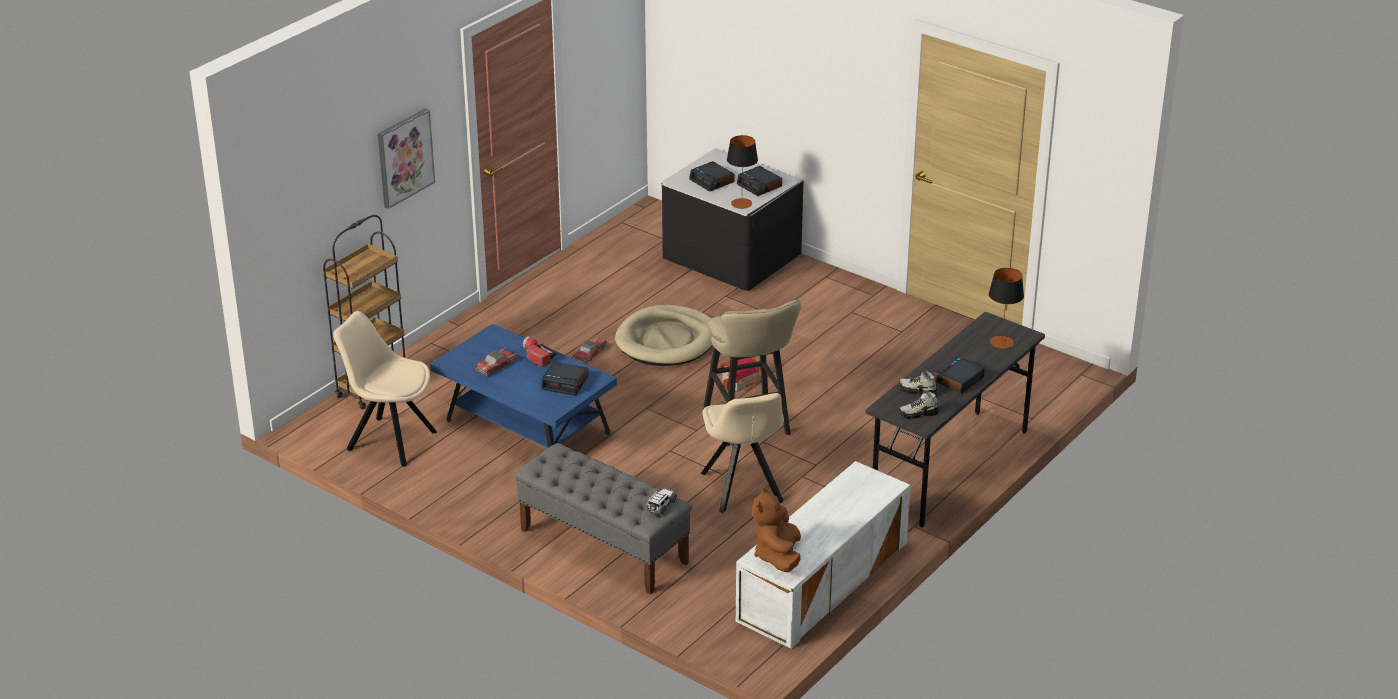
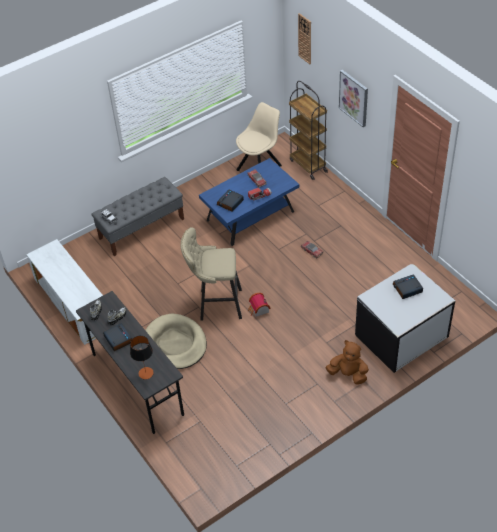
camera: 110 degrees right, 15 degrees up
beige dog bed [615,305,713,366] -> beige dog bed moved to [145,314,207,369]
beige chair [701,393,784,513] -> none
table lamp [727,135,758,209] -> none
alarm clock [737,166,782,196] -> none
brown plush toy [753,488,801,572] -> brown plush toy moved to [325,340,369,385]
none -> wall clock [298,13,311,64]

